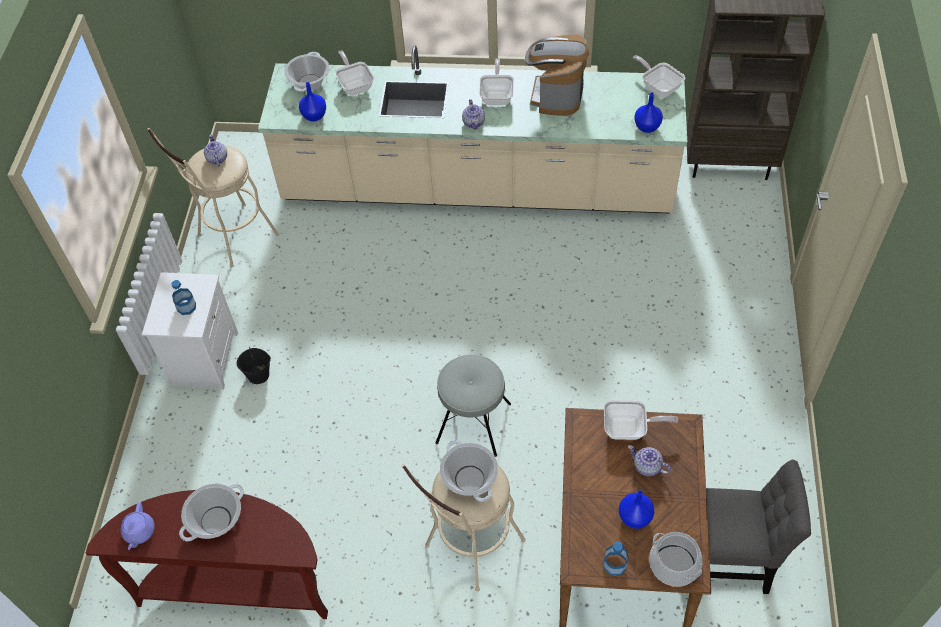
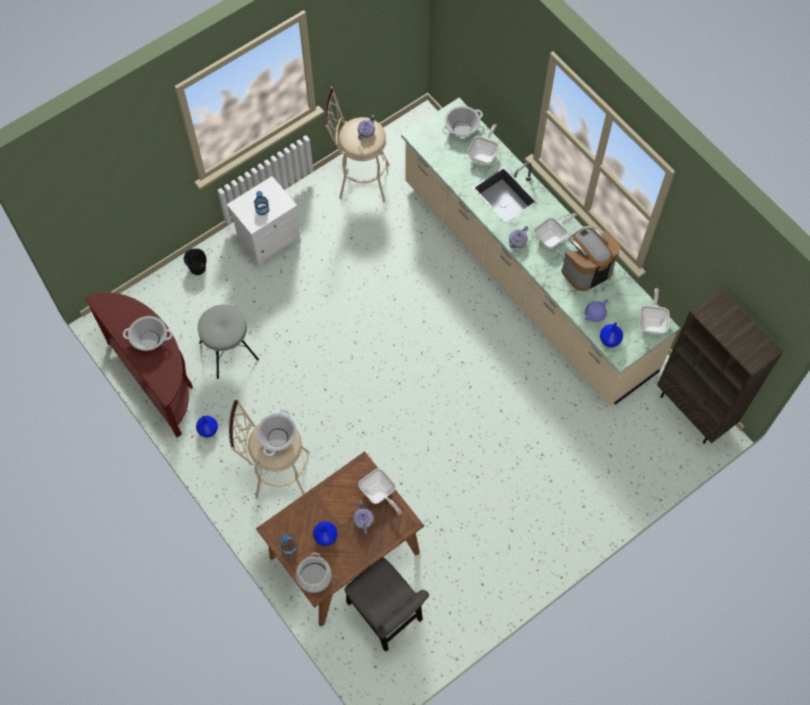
camera: 45 degrees right, 10 degrees up
purple teapot [121,502,155,550] -> purple teapot moved to [584,299,608,322]
black bucket [237,347,271,384] -> black bucket moved to [184,249,207,275]
blue vase [299,82,326,122] -> blue vase moved to [196,416,218,438]
grey stool [436,355,511,457] -> grey stool moved to [198,305,259,379]

